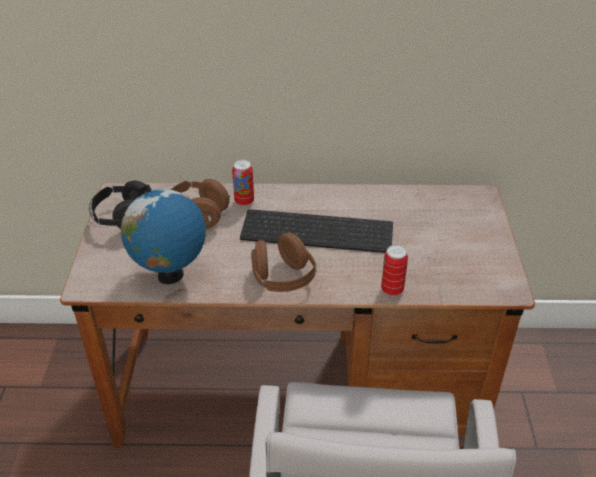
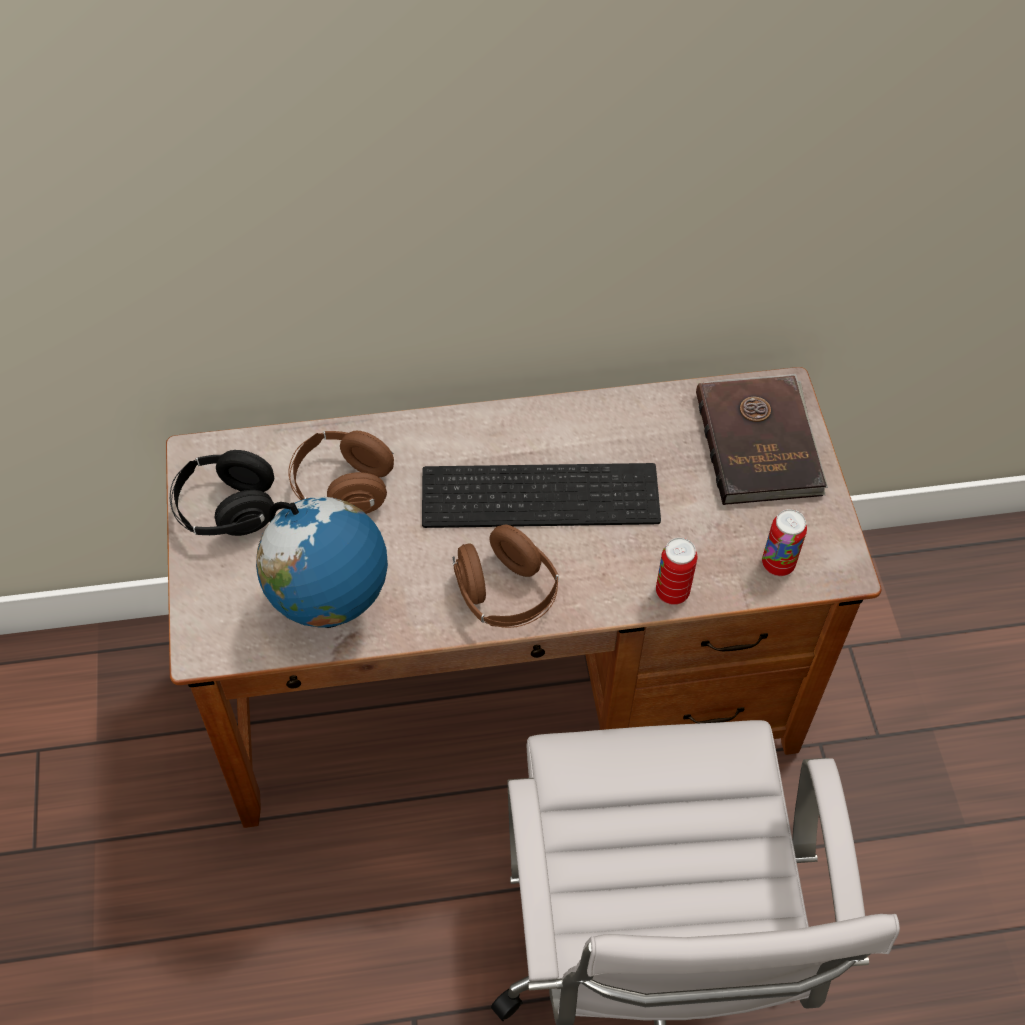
camera: 10 degrees left, 15 degrees up
can [232,159,254,206] -> can moved to [762,509,807,576]
none -> brown book [696,374,828,505]

